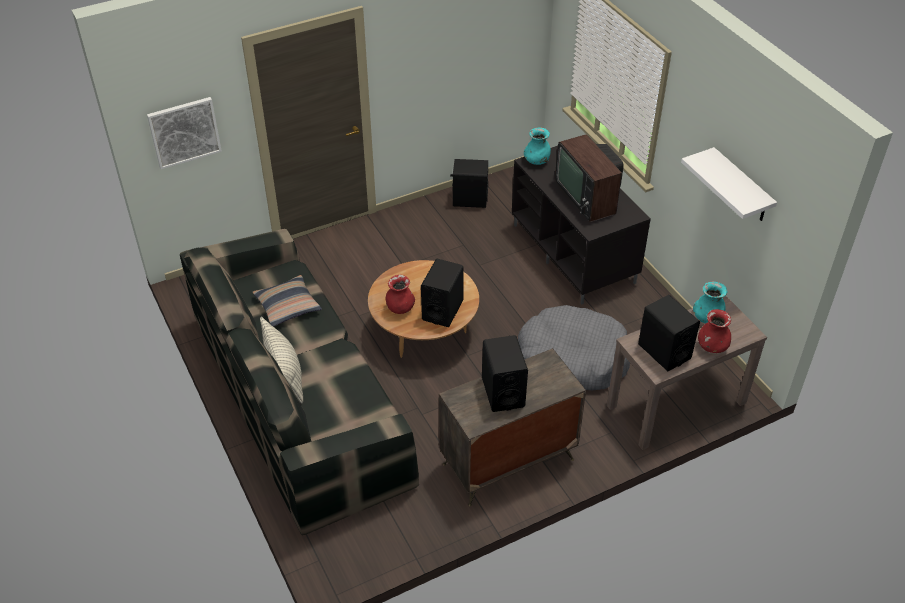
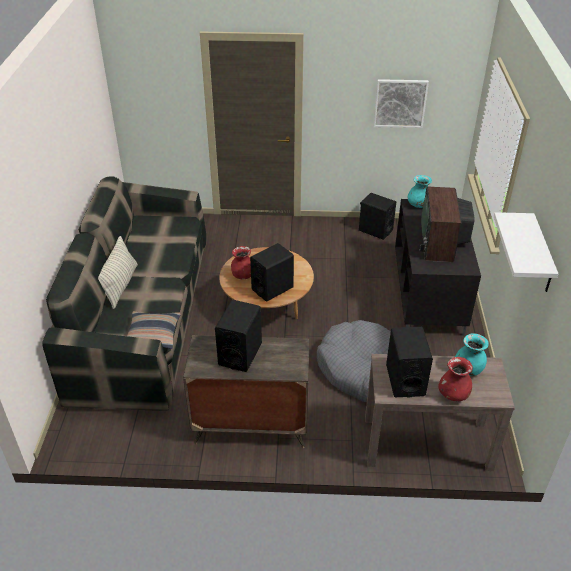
camera: 30 degrees right, 5 degrees down
picture [147,97,222,169] -> picture moved to [374,79,429,128]
pillow [253,275,322,327] -> pillow moved to [127,311,181,349]

